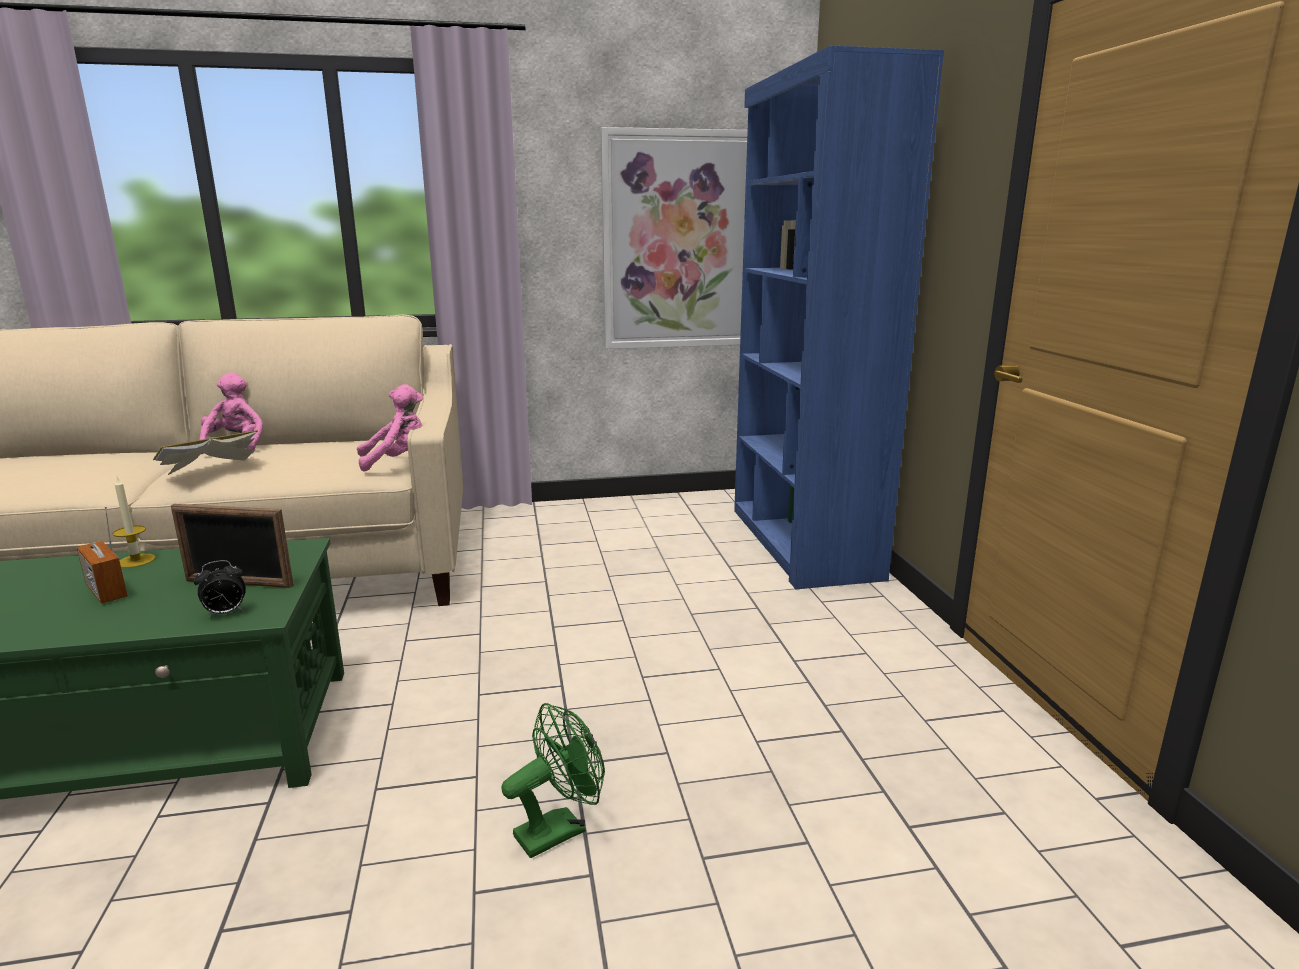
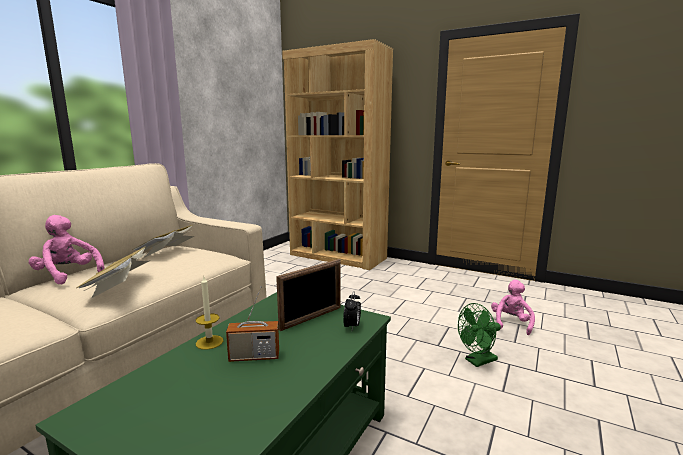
camera: 50 degrees left, 5 degrees down
pink plush toy [357,384,423,472] -> pink plush toy moved to [491,280,535,335]
green fan [501,703,605,858] -> green fan turned 120 degrees counterclockwise [458,303,501,367]
picture [600,127,748,349] -> none
blue bookcase [734,46,944,589] -> brown bookcase [282,39,393,270]
none -> book [132,225,194,258]

